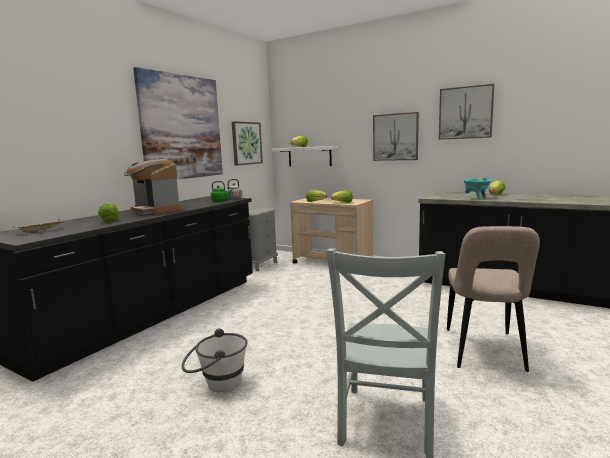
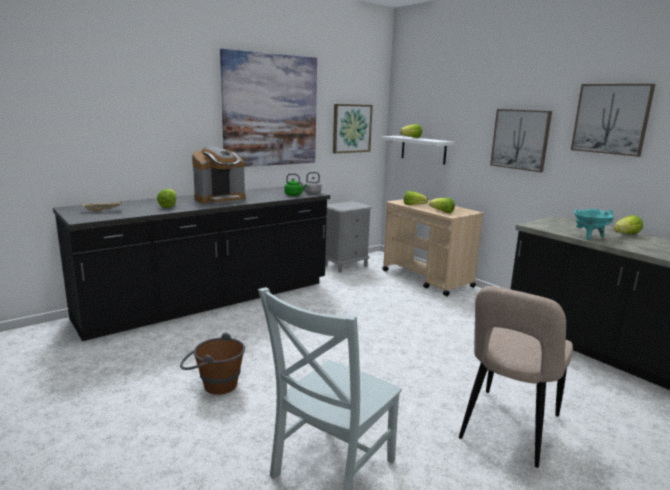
camera: 20 degrees right, 5 degrees up
coffee machine [124,159,180,215] -> coffee machine turned 105 degrees counterclockwise [192,147,245,204]
white bucket [182,328,248,392] -> brown bucket [180,332,245,395]

